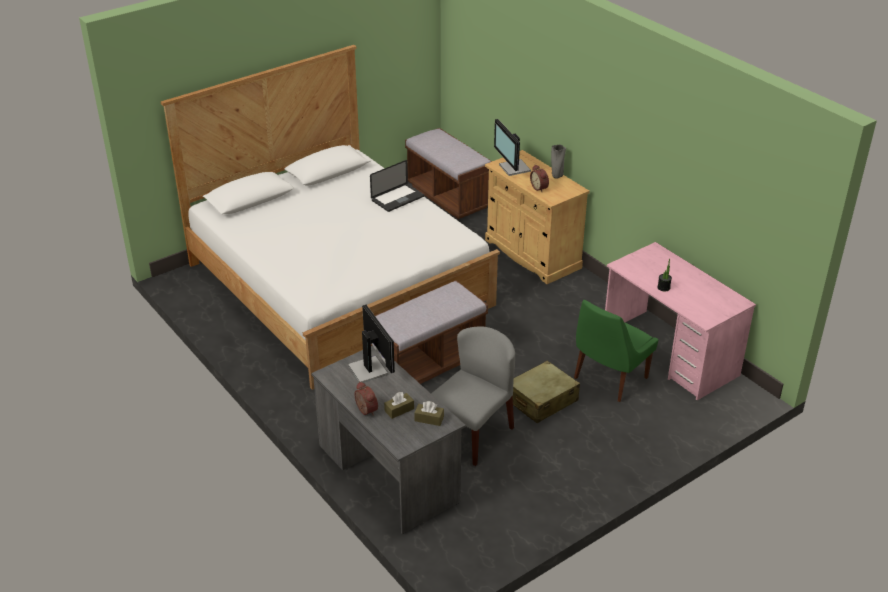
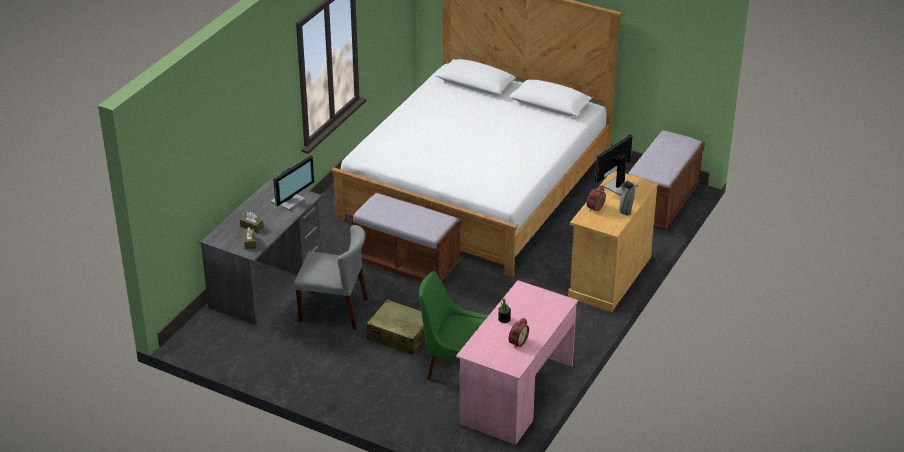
camera: 65 degrees right, 0 degrees up
alarm clock [354,381,378,416] -> alarm clock moved to [509,318,529,348]
laptop [370,160,424,212] -> none

